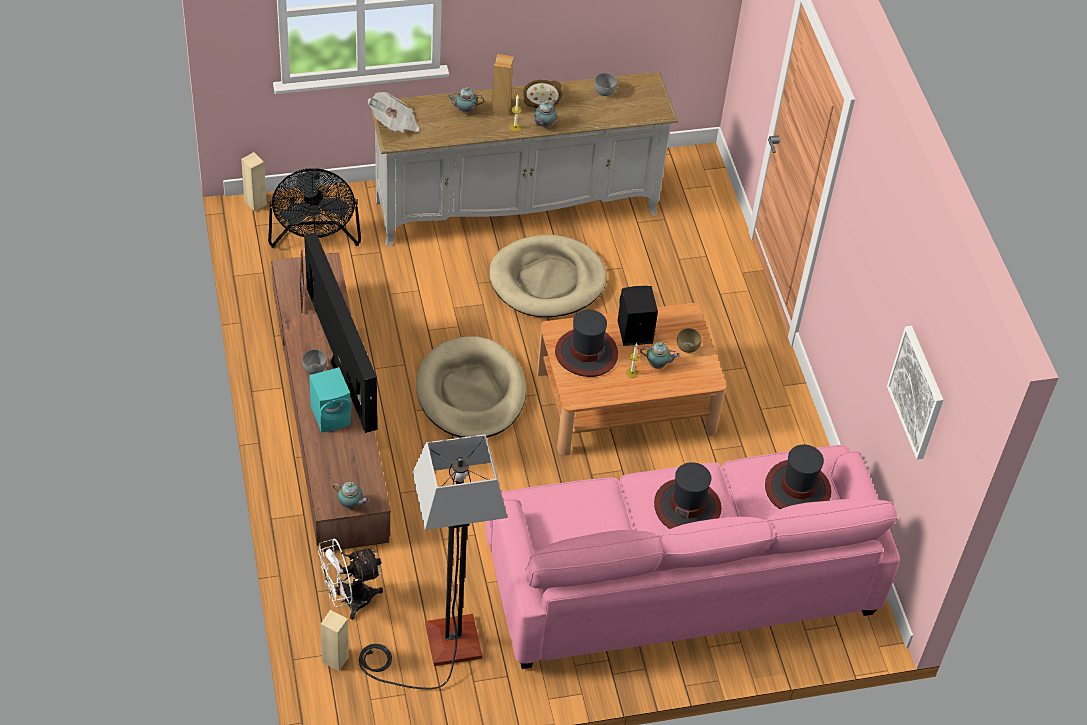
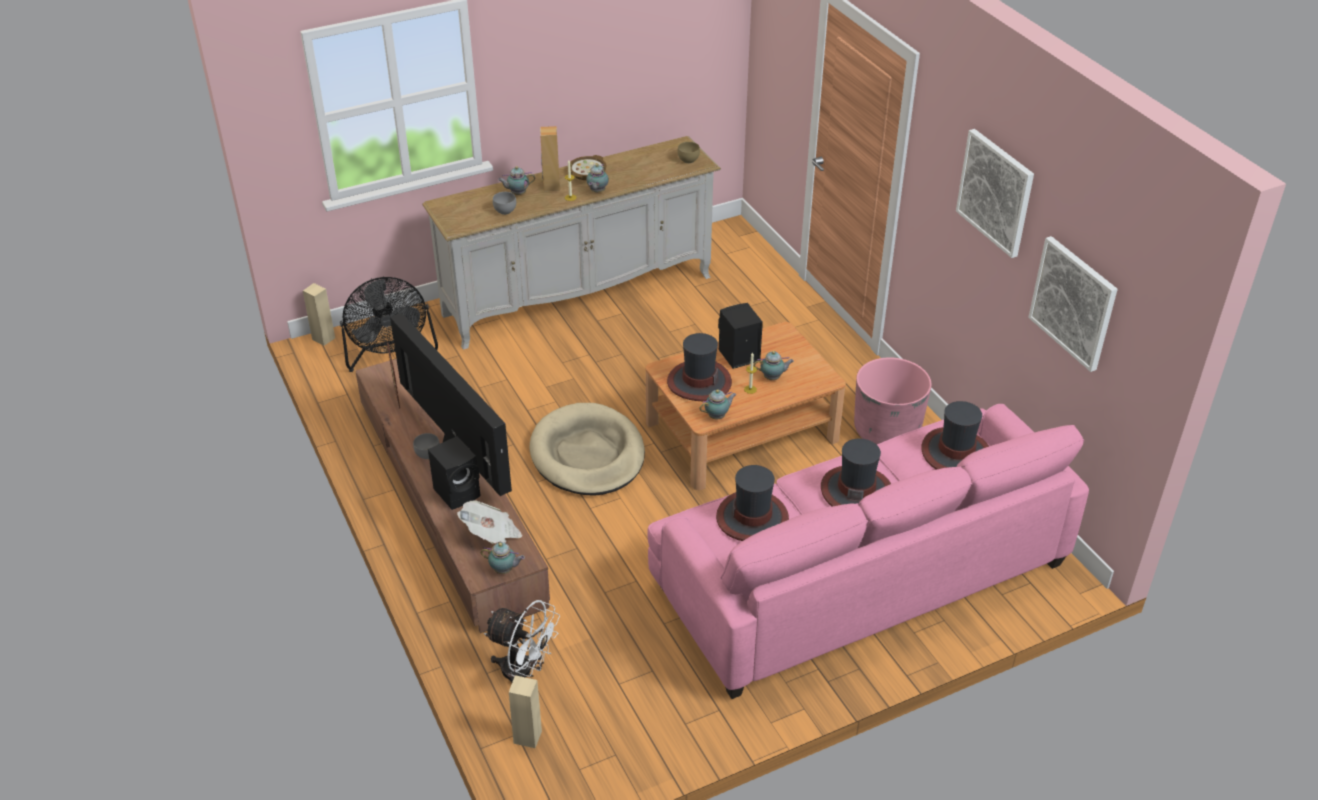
camera: 10 degrees left, 10 degrees down
turquoise speaker [309,367,351,432] -> black speaker [428,436,481,510]
white fan [318,538,383,620] -> white fan turned 120 degrees counterclockwise [484,600,560,682]
floor lamp [359,434,508,689] -> none
newspaper [368,92,419,133] -> newspaper moved to [457,500,522,544]
beige dog bed [490,235,607,317] -> none
grey bowl [594,73,617,96] -> grey bowl moved to [493,192,516,215]
brown bowl [677,328,701,353] -> brown bowl moved to [677,142,700,163]
none -> teapot [699,389,736,419]
none -> hat [716,465,789,541]
none -> pink planter [854,357,931,445]
none -> picture [956,129,1034,258]

